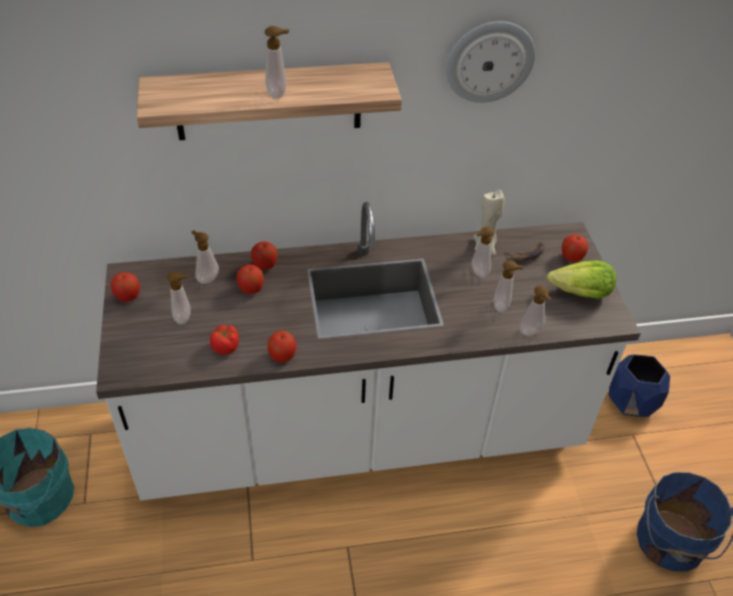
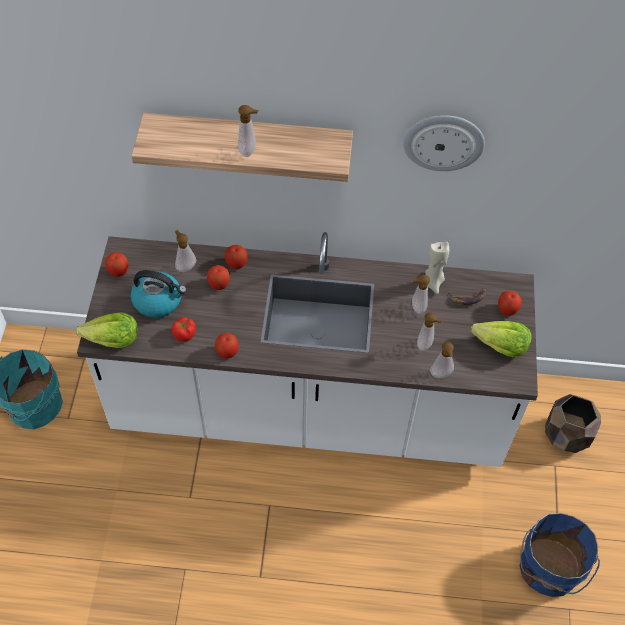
camera: 15 degrees right, 10 degrees up
soap dispenser [167,271,191,325] -> kettle [131,270,187,318]
blue planter [609,354,670,417] -> brown planter [545,394,601,453]
none -> lettuce [76,313,138,348]

